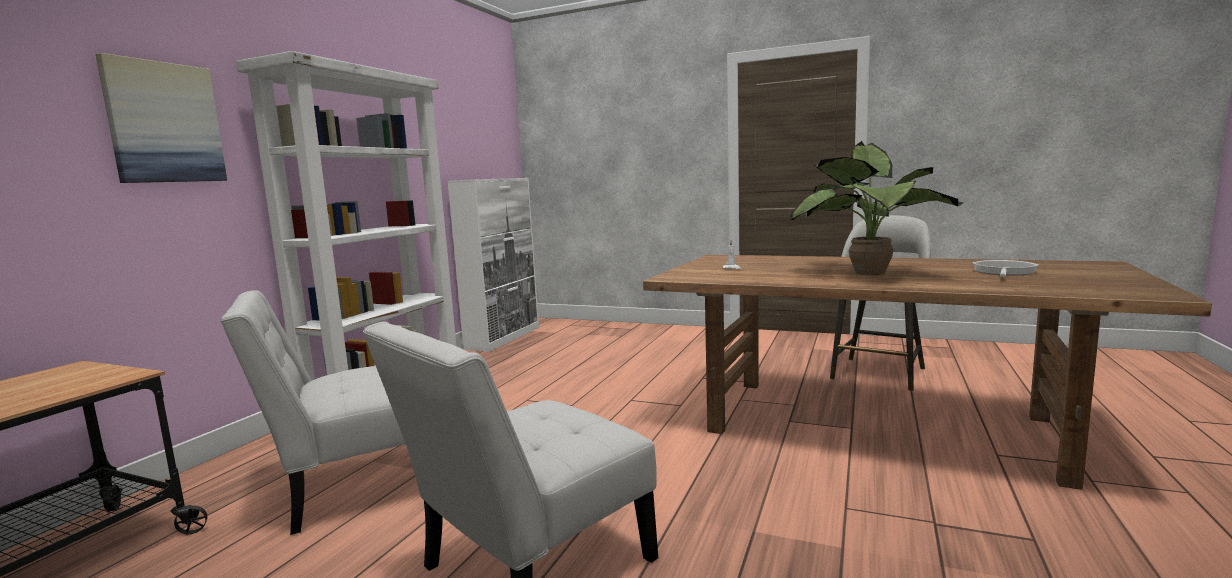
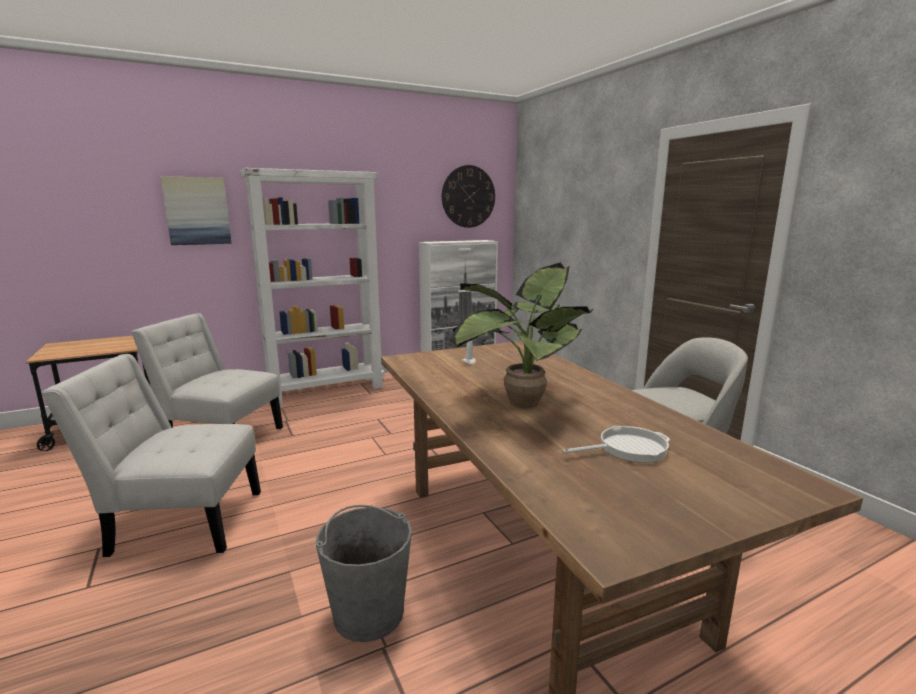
camera: 40 degrees right, 5 degrees up
none -> grey bucket [316,505,412,642]
none -> wall clock [442,165,495,228]

